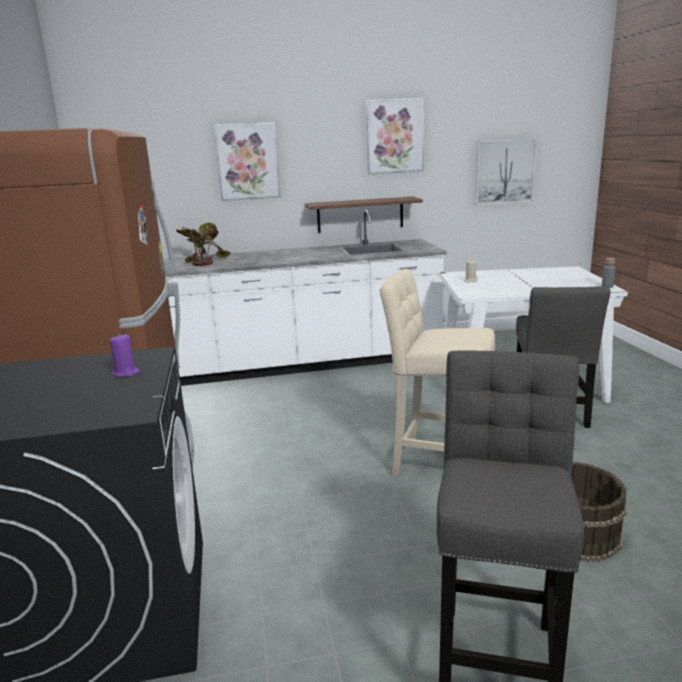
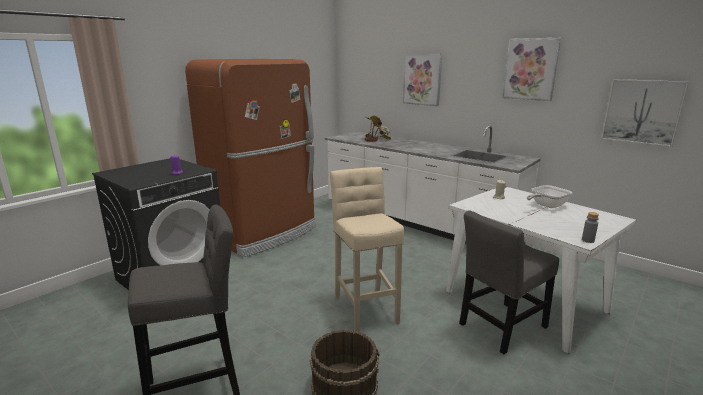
camera: 50 degrees right, 0 degrees up
brown shelf [305,197,423,233] -> none
none -> frying pan [527,185,572,208]

